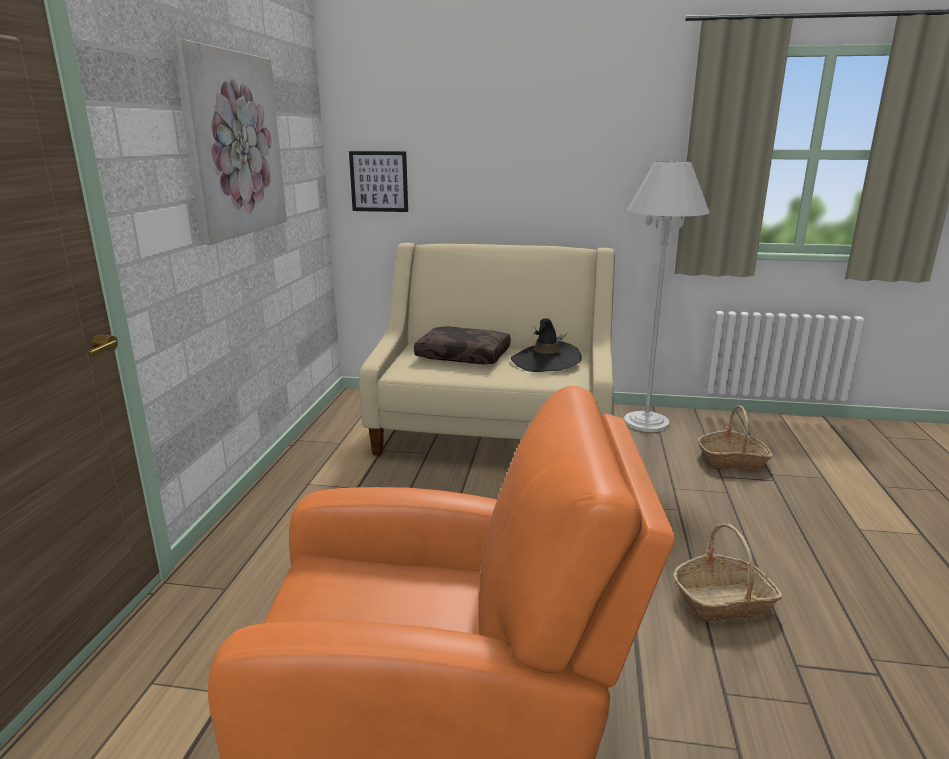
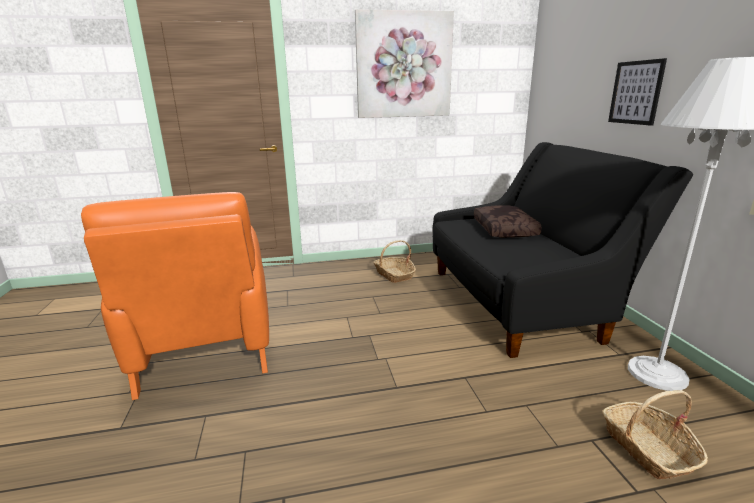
camera: 70 degrees right, 0 degrees up
picture [349,151,408,212] -> picture moved to [608,58,667,126]
beige sofa [359,243,615,456] -> black sofa [433,142,693,358]
black hat [511,318,582,372] -> none
basket [673,524,782,622] -> basket moved to [373,240,416,283]

